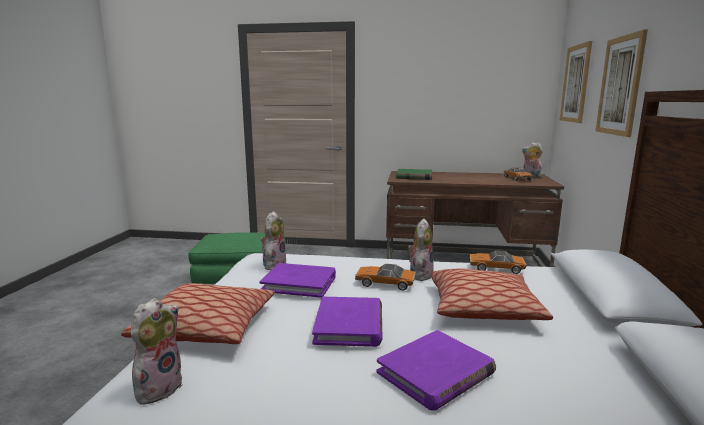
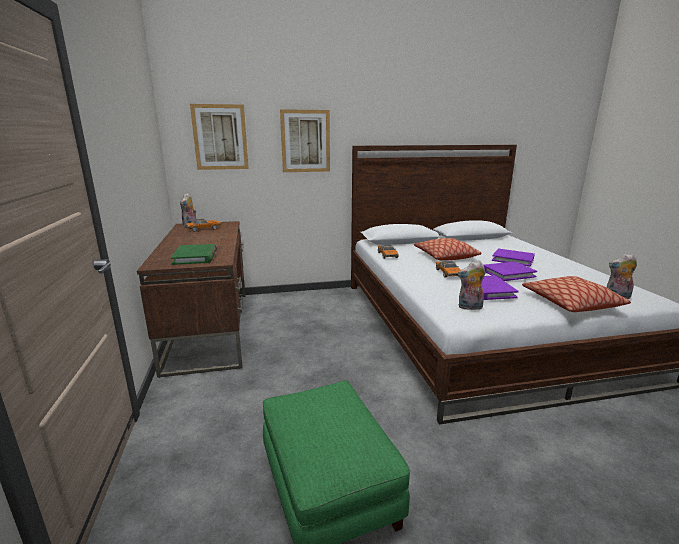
camera: 110 degrees left, 5 degrees up
plush toy [408,219,434,281] -> none

